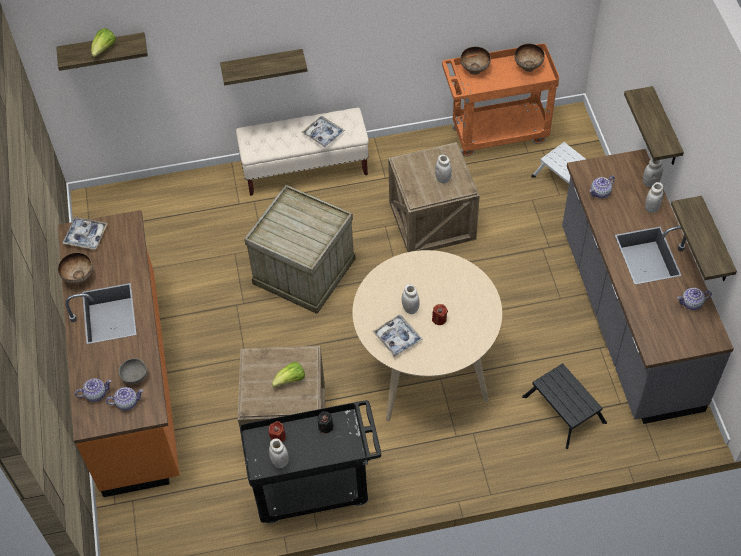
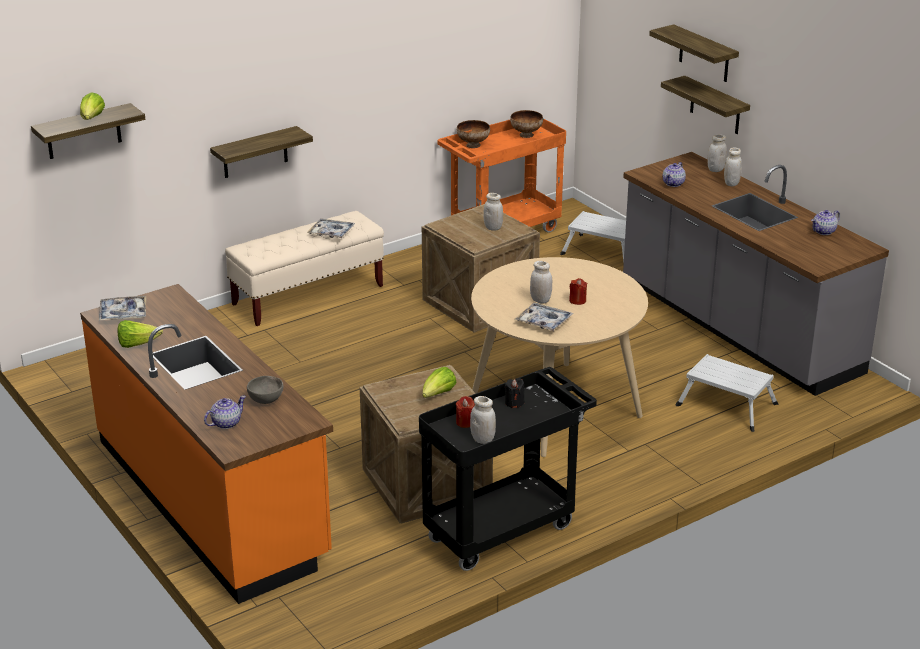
camera: 25 degrees left, 25 degrees down
bowl [58,253,93,284] -> lettuce [118,320,163,348]
teapot [106,387,143,410] -> none
crate [244,185,355,314] -> none
black step ladder [522,363,607,449] -> white step ladder [676,354,779,432]
shelf [671,196,737,281] -> shelf moved to [649,24,739,82]

